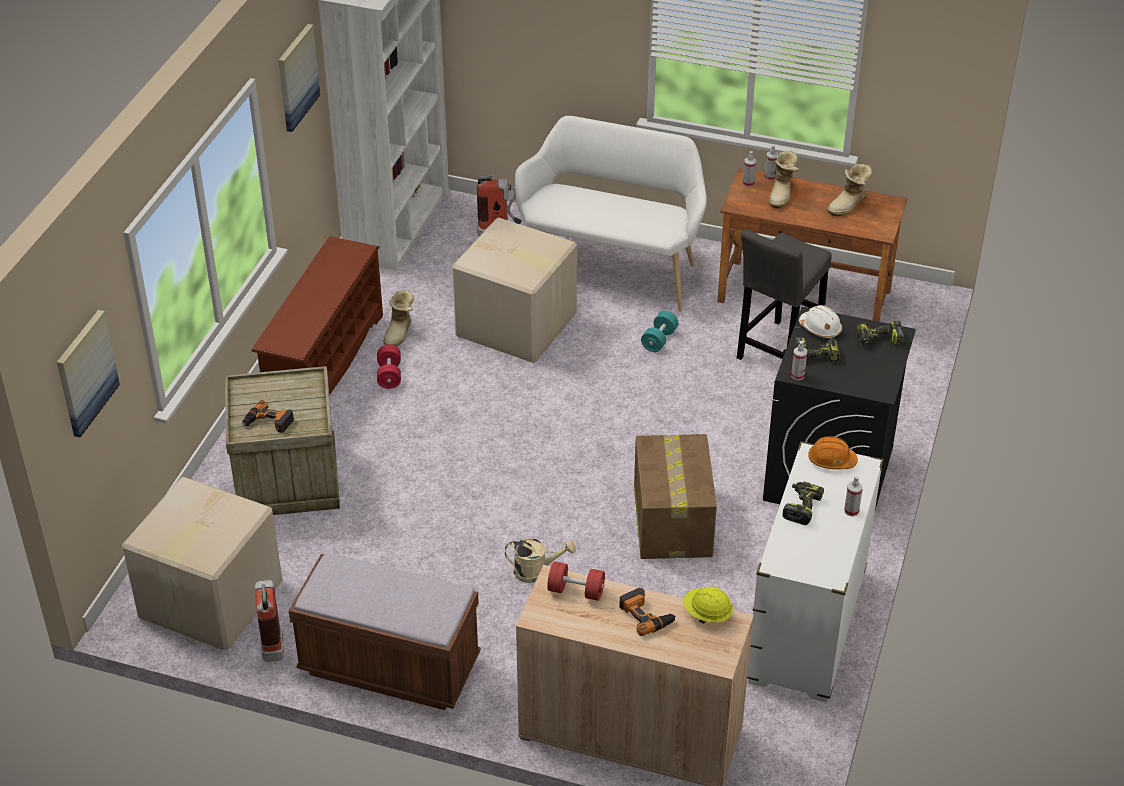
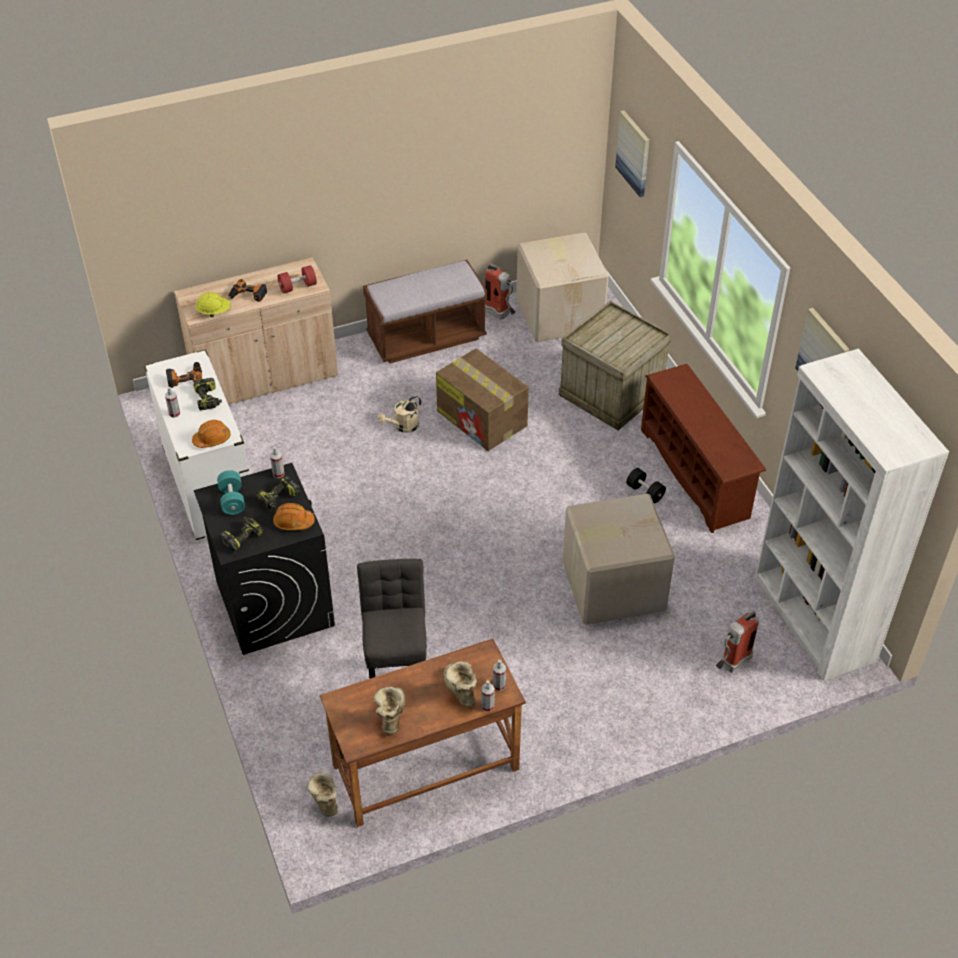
camera: 140 degrees right, 5 degrees up
power drill [242,400,294,433] -> power drill moved to [166,362,202,388]
red dumbbell [377,345,401,389] -> black dumbbell [626,468,666,503]
boot [383,290,414,346] -> boot moved to [308,772,338,817]
white bench [515,116,707,312] -> none
cardboard box [634,434,717,559] -> cardboard box moved to [436,348,529,451]
turquoise dumbbell [641,311,678,352] -> turquoise dumbbell moved to [217,470,245,515]
white hard hat [799,305,842,338] -> orange hard hat [273,503,315,531]

